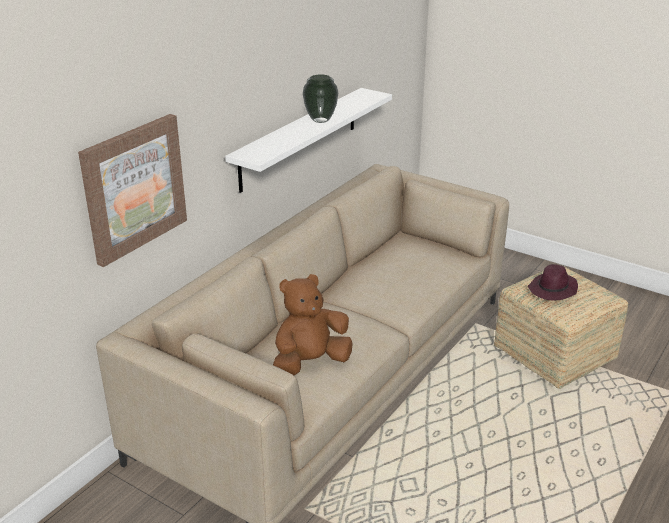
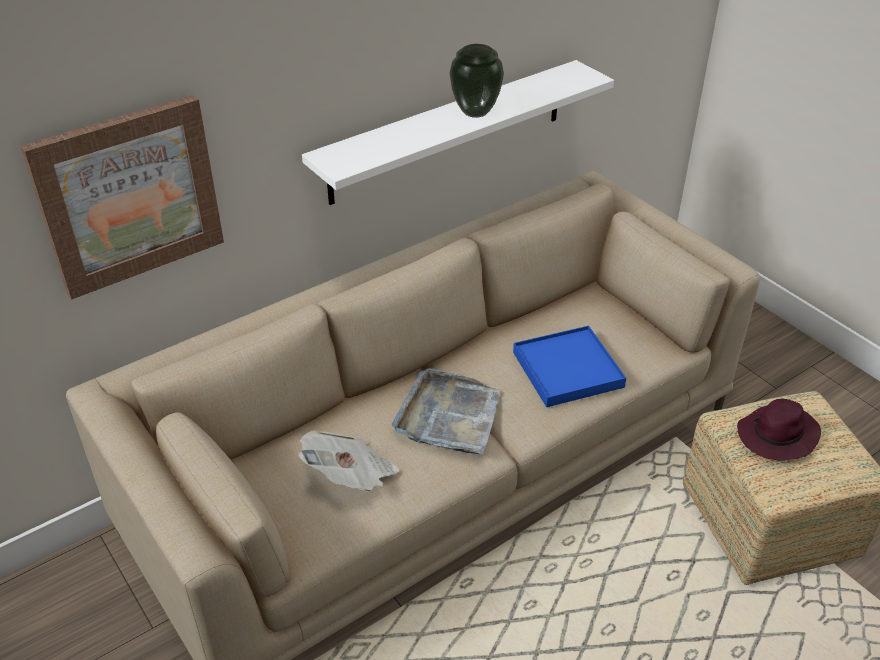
camera: 20 degrees right, 10 degrees up
brown plush toy [273,274,353,375] -> newspaper [298,430,399,492]
none -> grey tray [392,368,500,454]
none -> blue tray [513,326,626,407]

